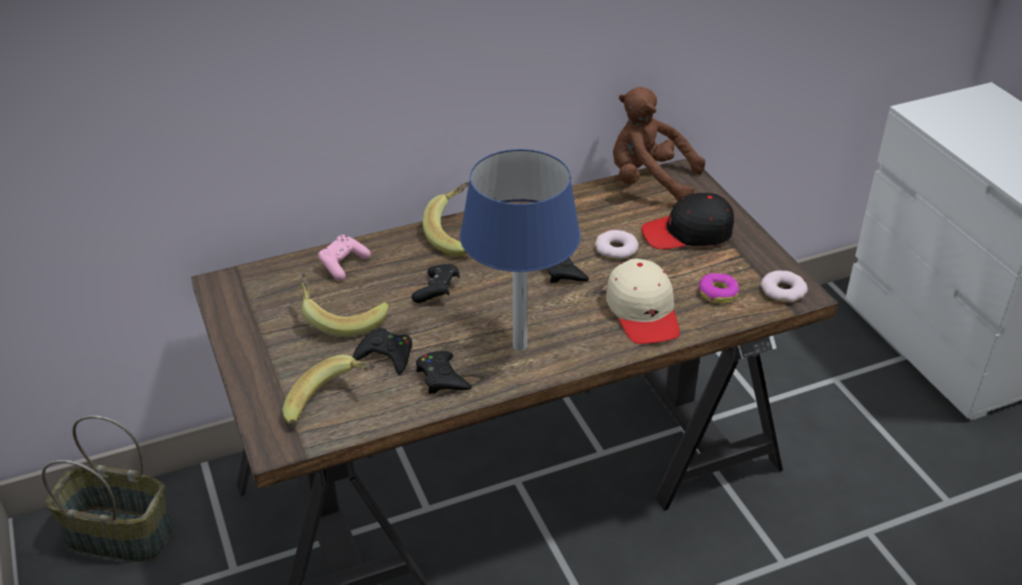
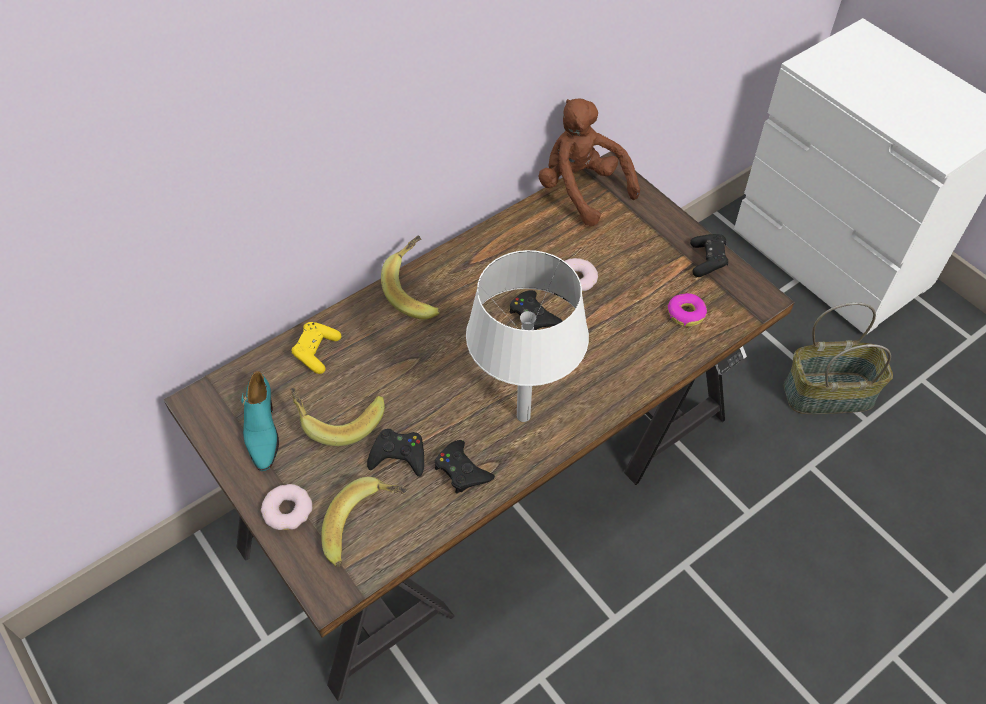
camera: 15 degrees left, 15 degrees up
basket [42,415,174,562] -> basket moved to [784,302,893,414]
pink game controller [318,235,371,281] -> yellow game controller [292,322,341,374]
black game controller [412,264,460,303] -> black game controller moved to [690,234,728,277]
blue table lamp [460,149,581,351] -> white table lamp [466,250,589,422]
beige cap [606,259,680,344] -> none
brown plush toy [613,87,705,201] -> brown plush toy turned 45 degrees clockwise [539,98,640,227]
black cap [641,193,734,249] -> none
donut [761,270,808,302] -> donut moved to [261,484,312,530]
none -> turquoise shoe [241,371,279,471]

